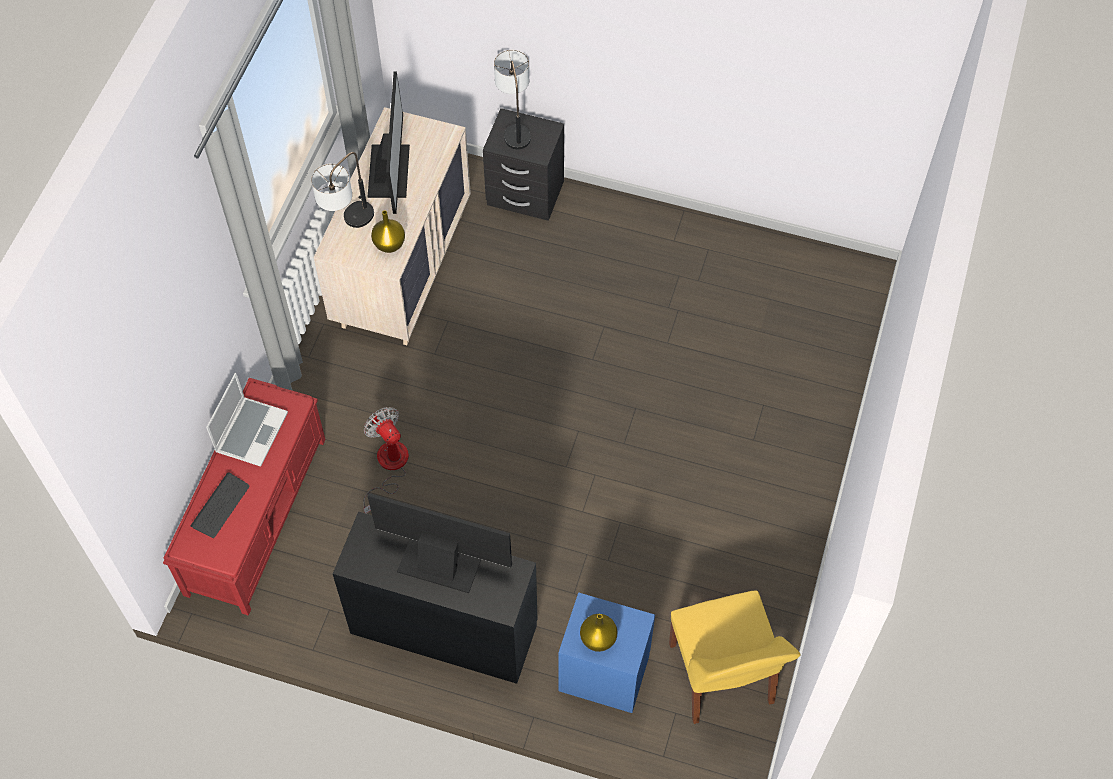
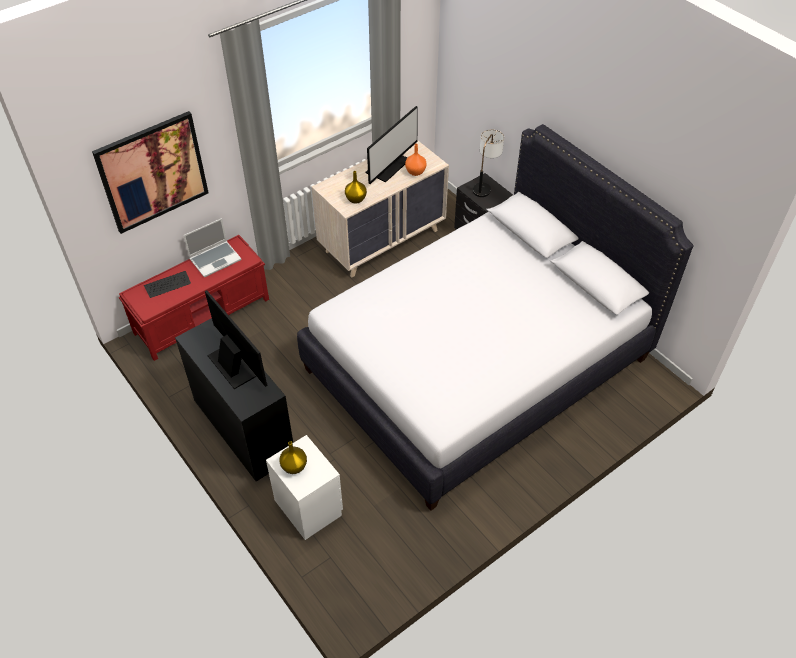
camera: 35 degrees right, 10 degrees down
table lamp [311,152,374,228] -> none
fan [364,407,409,514] -> none
blue nightstand [558,592,655,713] -> white nightstand [266,435,343,540]
yellow chair [669,591,800,724] -> none
none -> picture [92,111,209,234]
none -> white bed [297,124,693,511]
none -> orange vase [405,144,427,176]

